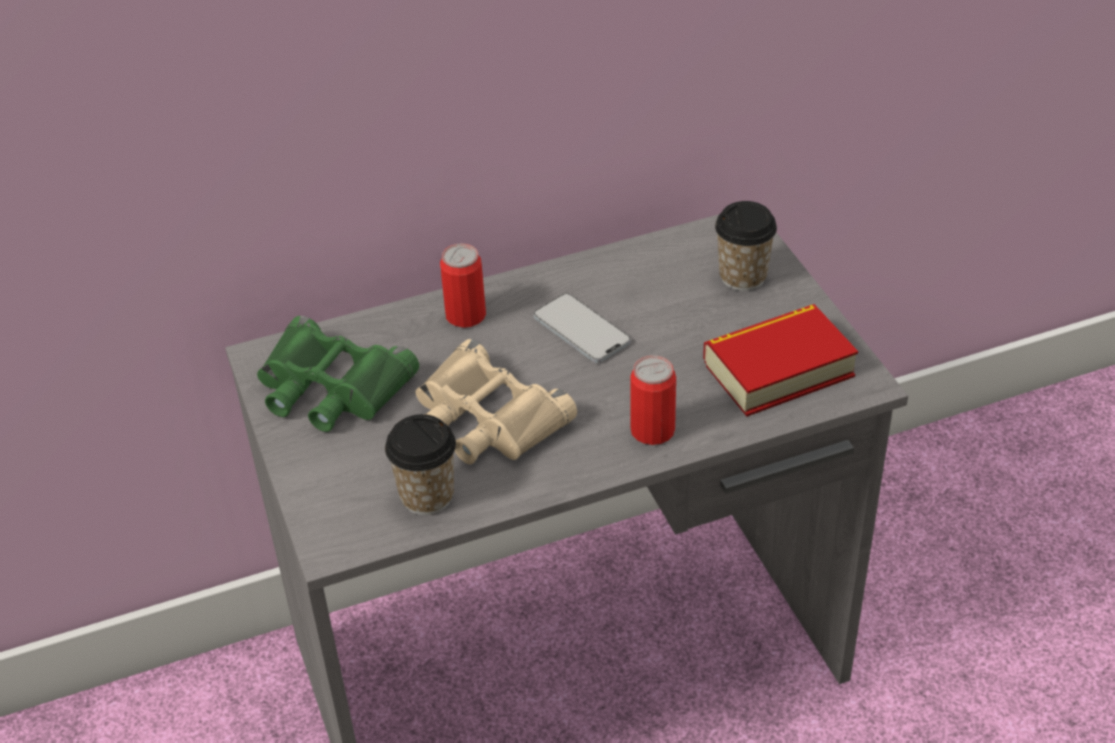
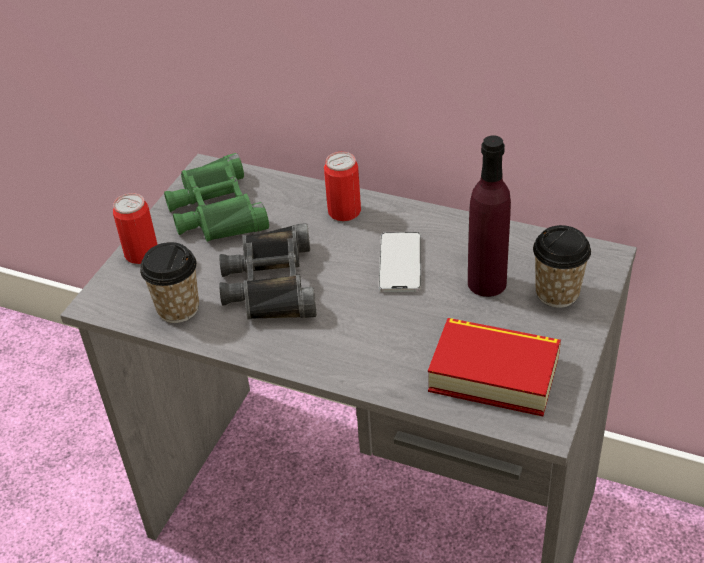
camera: 45 degrees right, 0 degrees up
beige binoculars [416,339,577,464] -> black binoculars [219,223,317,320]
can [630,355,676,445] -> can moved to [113,193,158,264]
none -> purple bottle [468,135,511,297]

